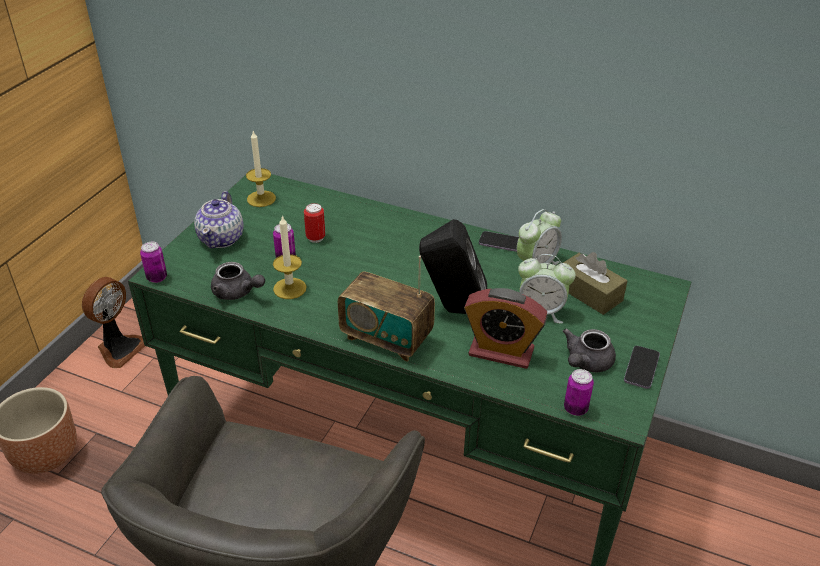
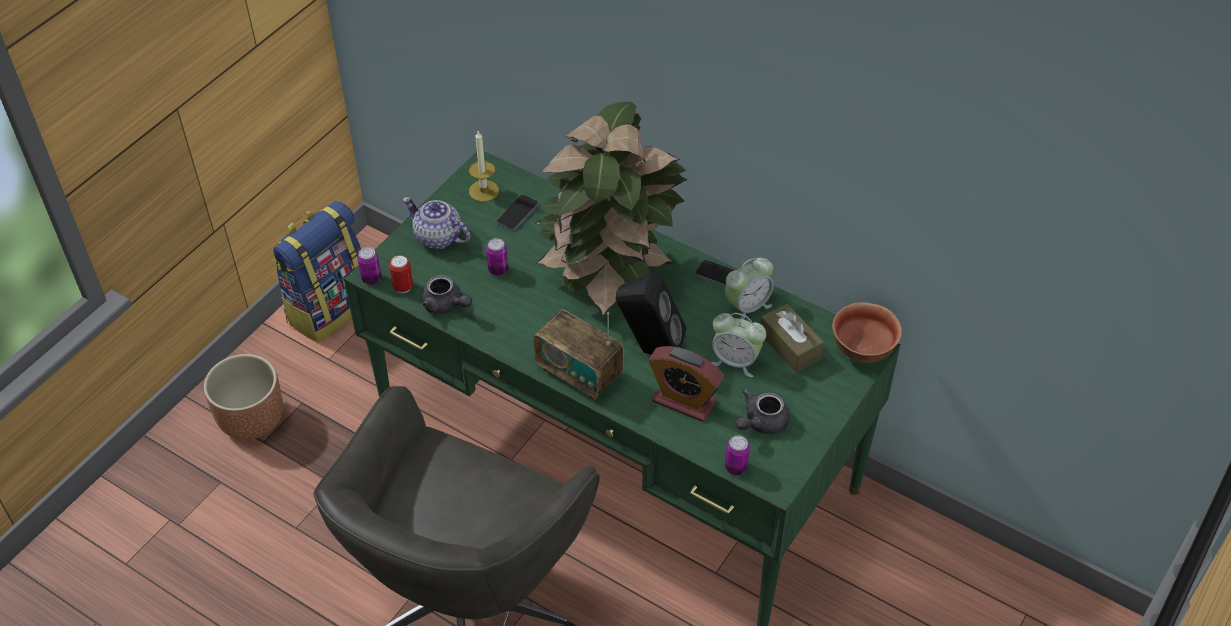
camera: 10 degrees right, 10 degrees up
fan [82,277,145,368] -> backpack [272,201,361,342]
teapot [194,191,244,249] -> teapot turned 105 degrees clockwise [402,197,470,249]
candle [273,215,307,299] -> none
can [304,203,325,243] -> can moved to [389,255,413,293]
phone [624,346,660,389] -> phone moved to [497,195,538,230]
none -> potted plant [535,102,687,317]
none -> bowl [832,302,902,363]

